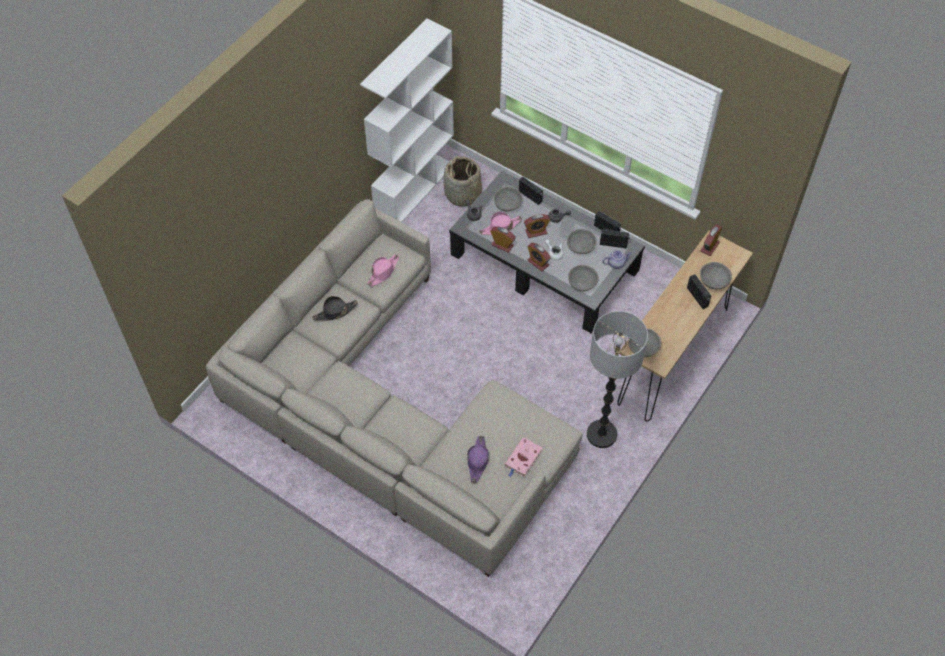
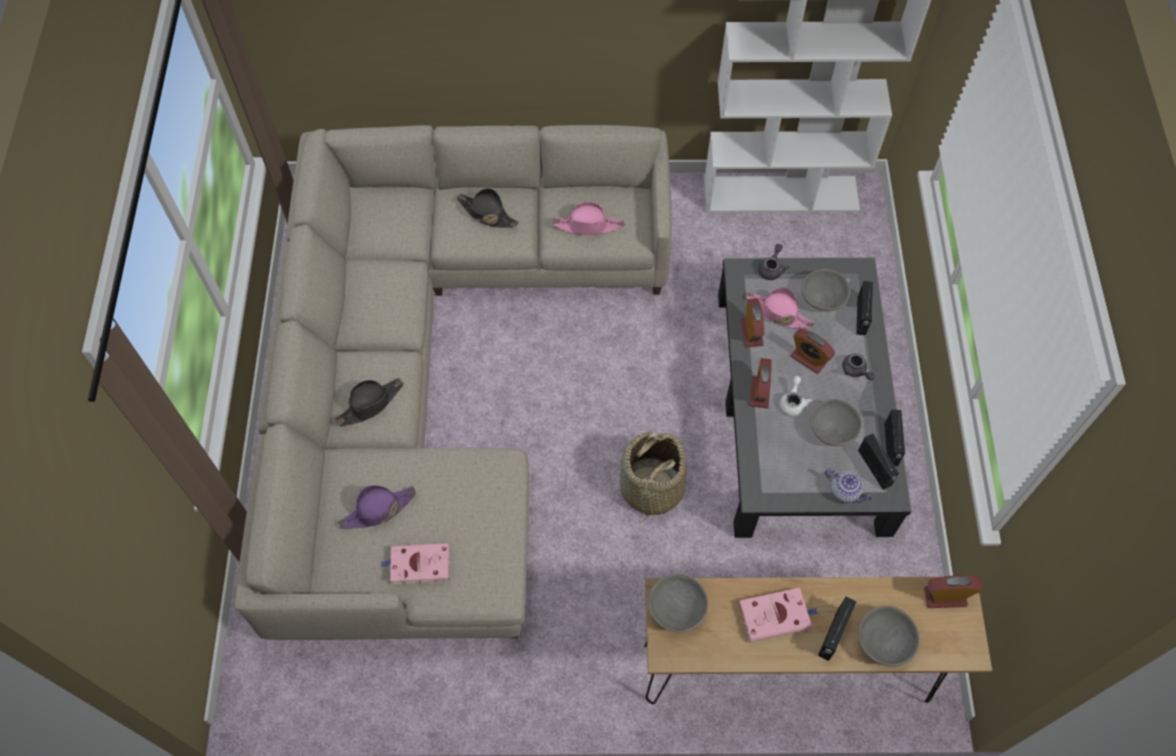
camera: 55 degrees right, 5 degrees up
basket [444,156,482,207] -> basket moved to [620,432,687,522]
grey bowl [568,265,599,292] -> none
floor lamp [587,311,648,448] -> none
none -> black hat [335,378,404,427]
none -> pink book [739,588,818,643]

